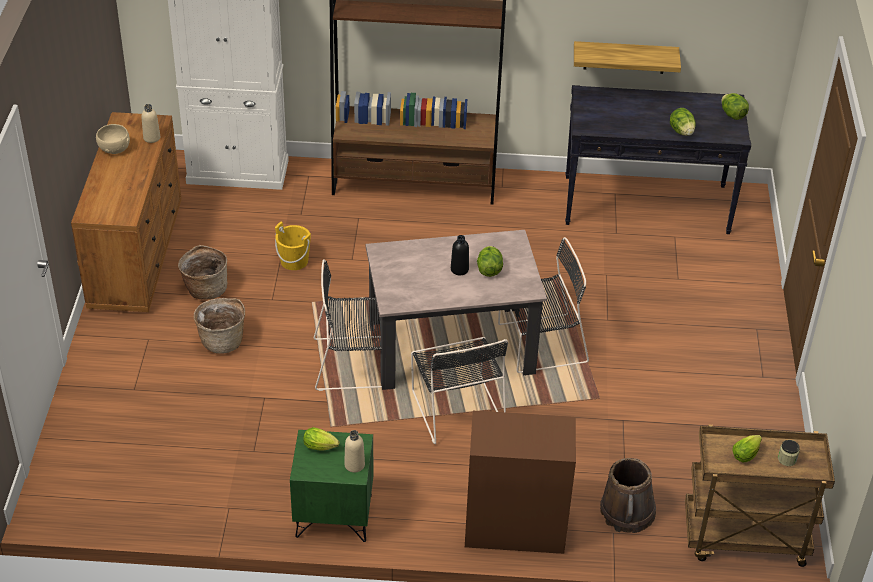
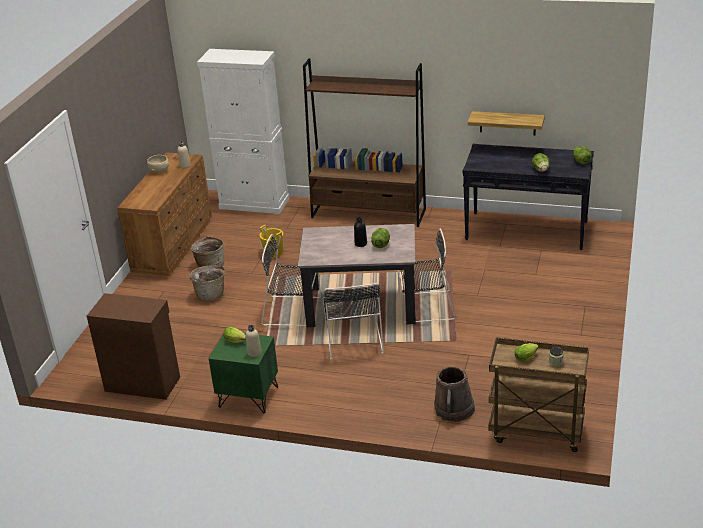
camera: 15 degrees right, 10 degrees down
brown cabinet [465,411,576,554] -> brown cabinet moved to [87,293,180,400]

